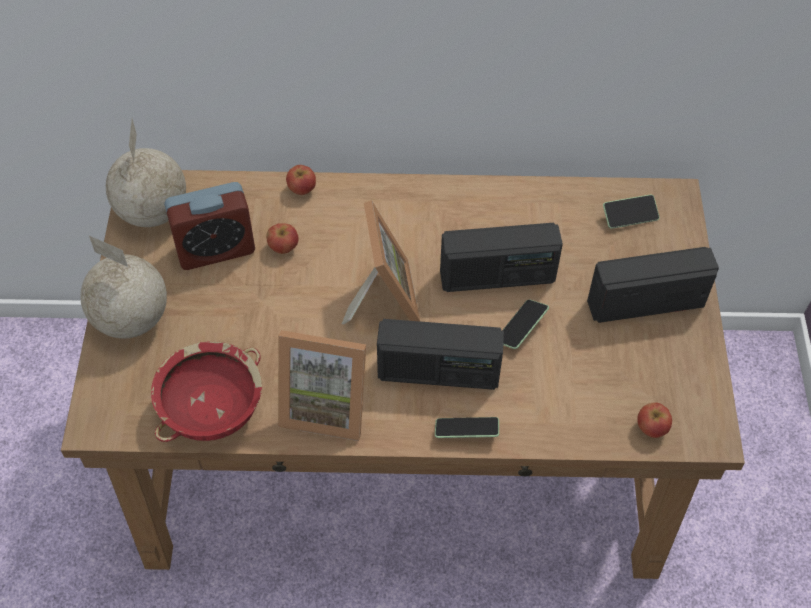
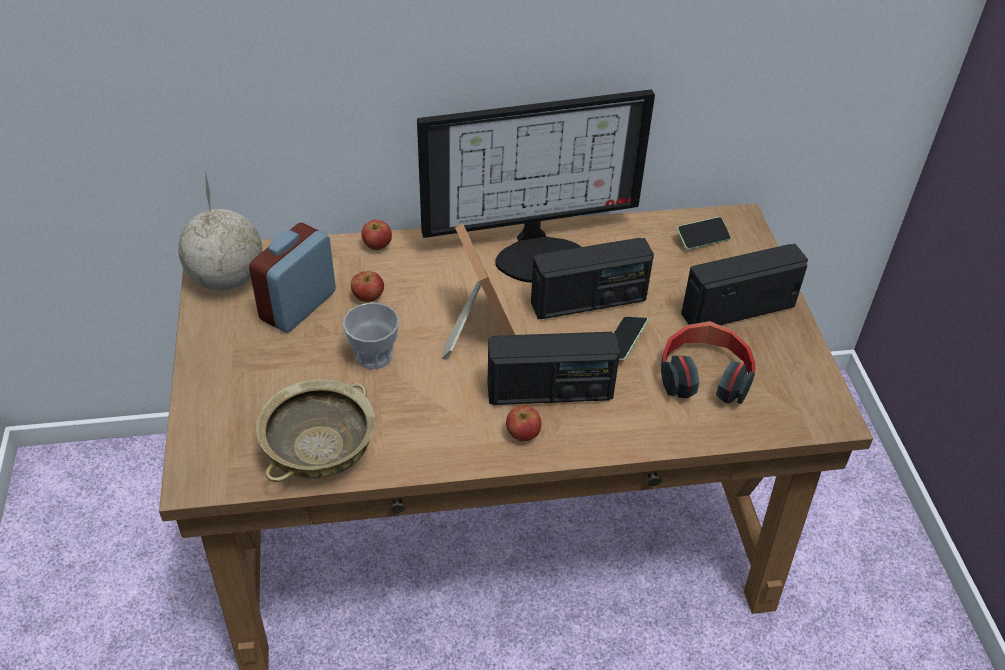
camera: 10 degrees left, 10 degrees down
globe [80,236,167,339] -> none
red bowl [151,341,262,442] -> beige bowl [256,379,376,482]
alarm clock [164,182,255,270] -> alarm clock turned 150 degrees clockwise [249,223,336,333]
picture frame [278,330,366,441] -> none
phone [435,417,499,438] -> none
apple [637,402,672,438] -> apple moved to [506,405,541,442]
none -> cup [343,303,399,369]
none -> monitor [417,90,655,283]
none -> headphones [661,321,756,404]

